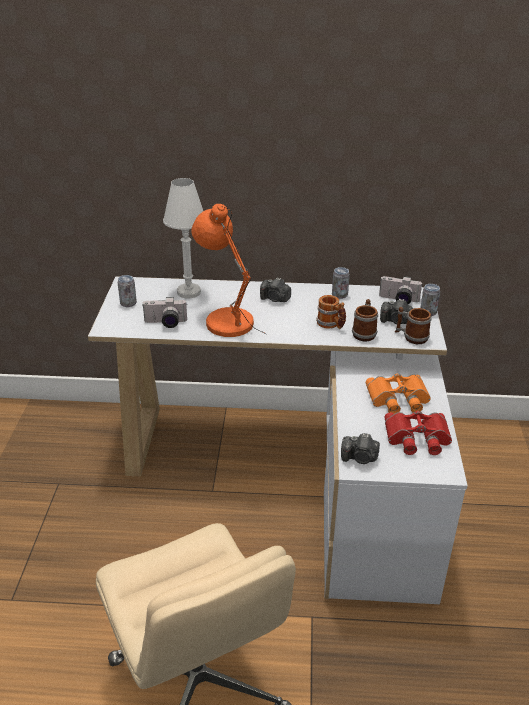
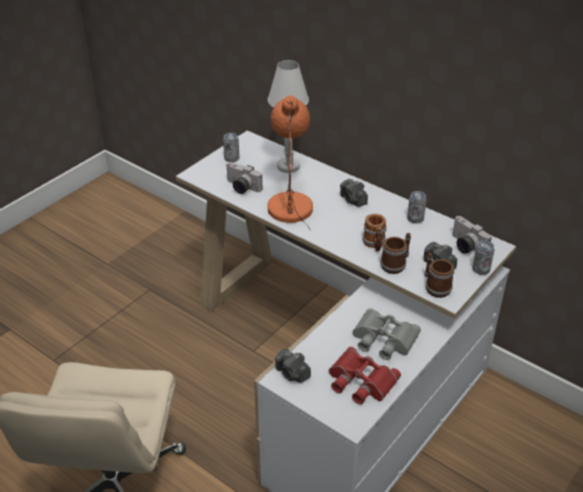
camera: 35 degrees right, 5 degrees up
orange binoculars [366,373,431,414] -> grey binoculars [353,308,421,360]

